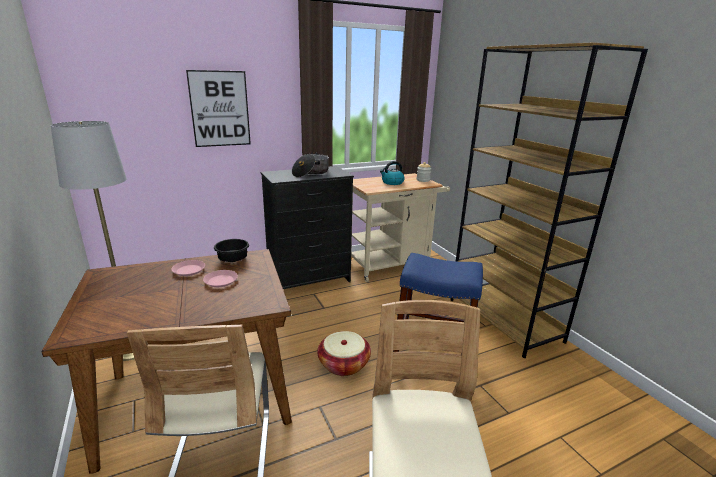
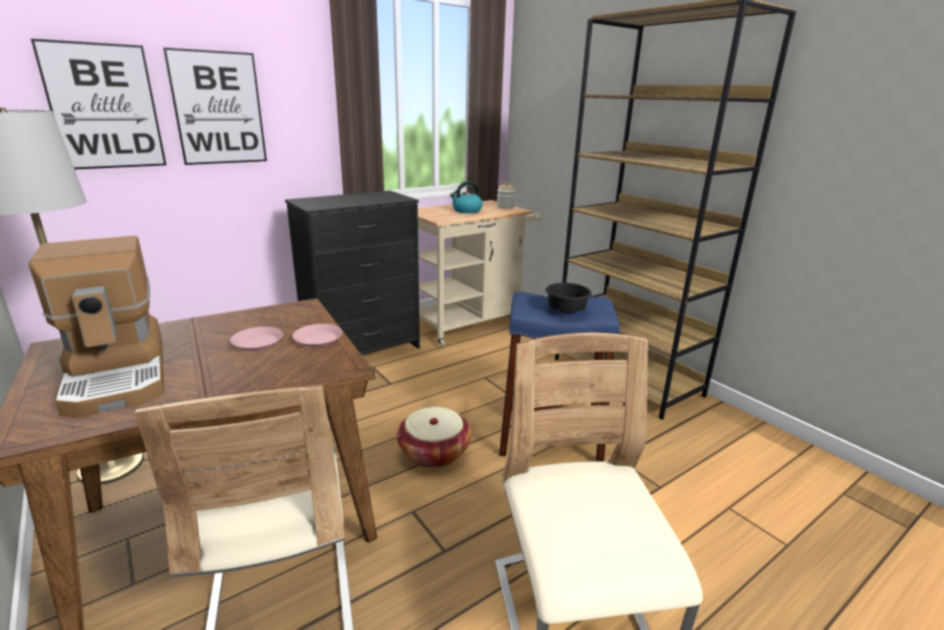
camera: 10 degrees left, 0 degrees up
pink plate [171,260,205,276] -> pink plate moved to [292,324,342,347]
black bowl [214,239,249,262] -> black bowl moved to [546,283,592,313]
cooking pot [292,152,329,177] -> none
none -> coffee machine [29,236,164,417]
none -> picture [31,39,166,169]

